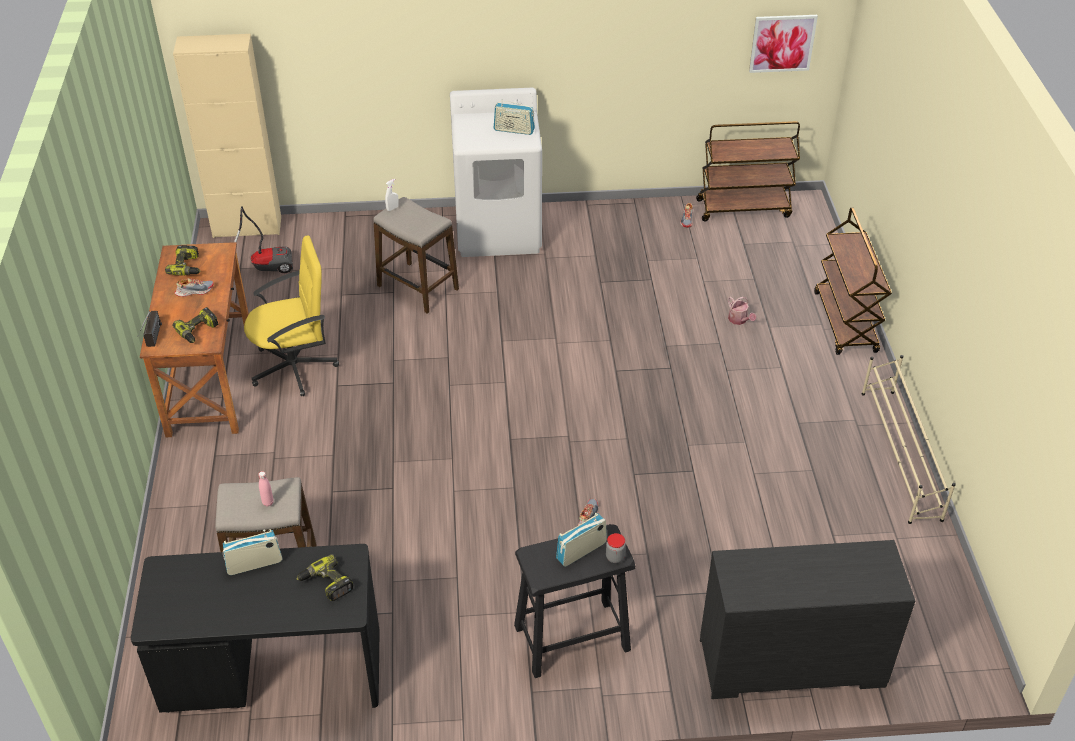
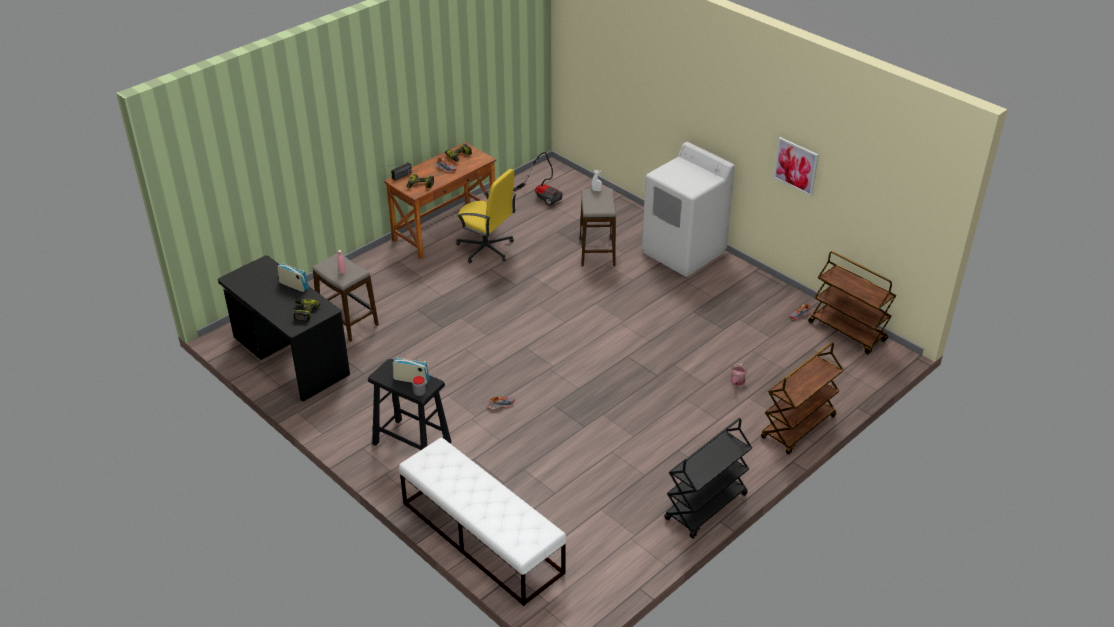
camera: 50 degrees right, 5 degrees down
beige cabinet [173,34,281,238] -> none
radio [494,101,535,135] -> none
black dresser [700,540,915,699] -> white bench [399,437,567,606]
picture [749,15,818,73] -> picture moved to [773,137,819,196]
beige shoe rack [862,355,956,524] -> black cart [664,418,752,539]

